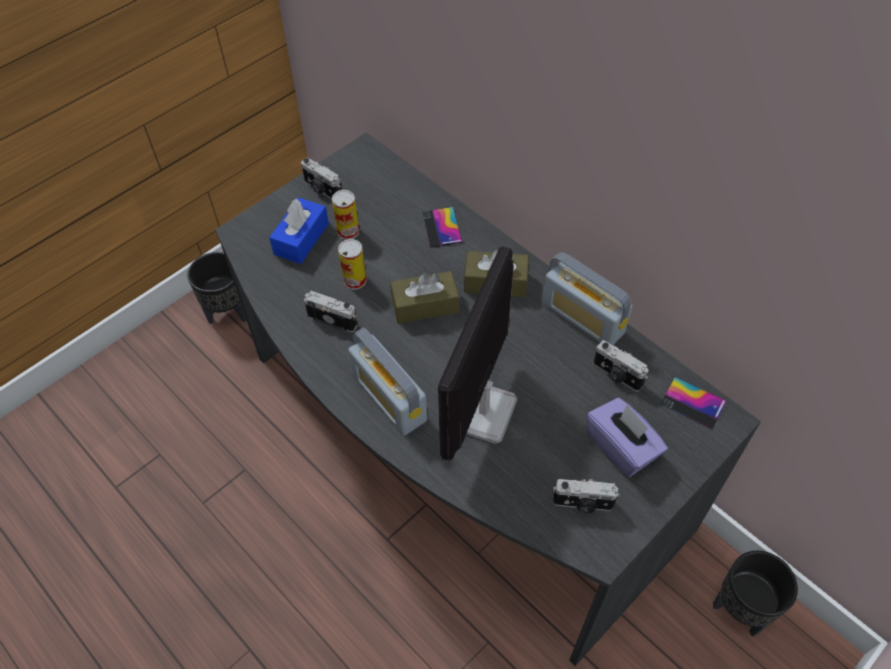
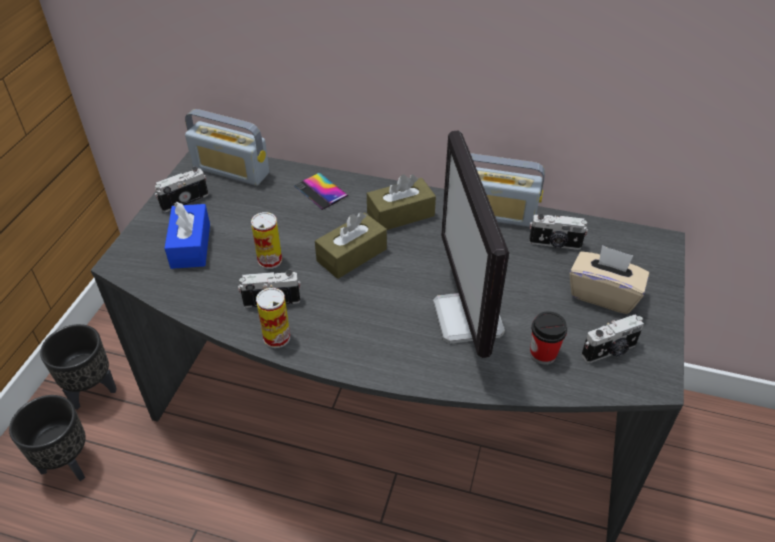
camera: 30 degrees left, 10 degrees down
camera [301,158,342,199] -> camera turned 135 degrees clockwise [155,167,208,212]
can [332,190,359,240] -> can moved to [256,288,290,348]
radio [348,327,427,435] -> radio moved to [185,109,270,186]
purple tissue box [586,398,668,477] -> beige tissue box [570,245,649,314]
phone [660,377,726,430] -> none
black planter [713,551,798,636] -> black planter moved to [9,395,86,481]
none -> cup [530,311,567,365]

